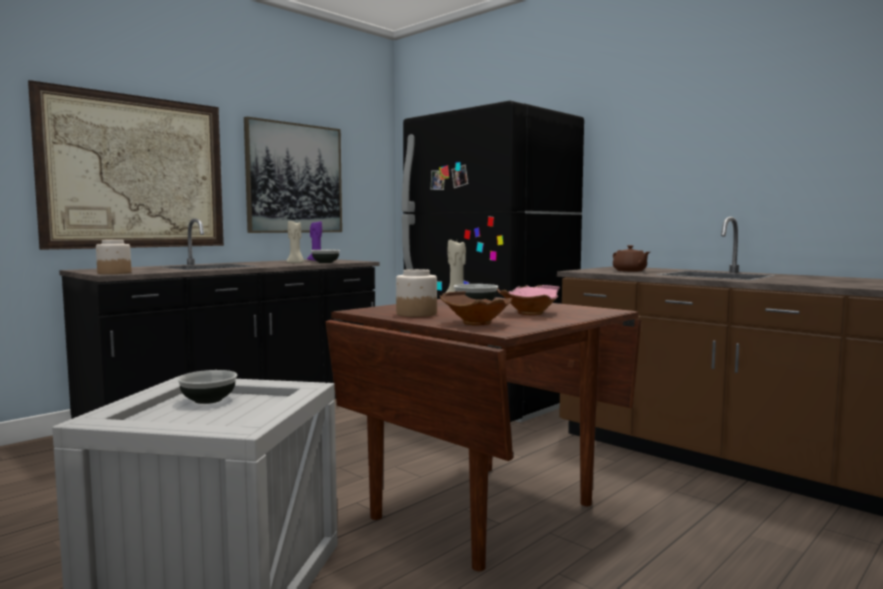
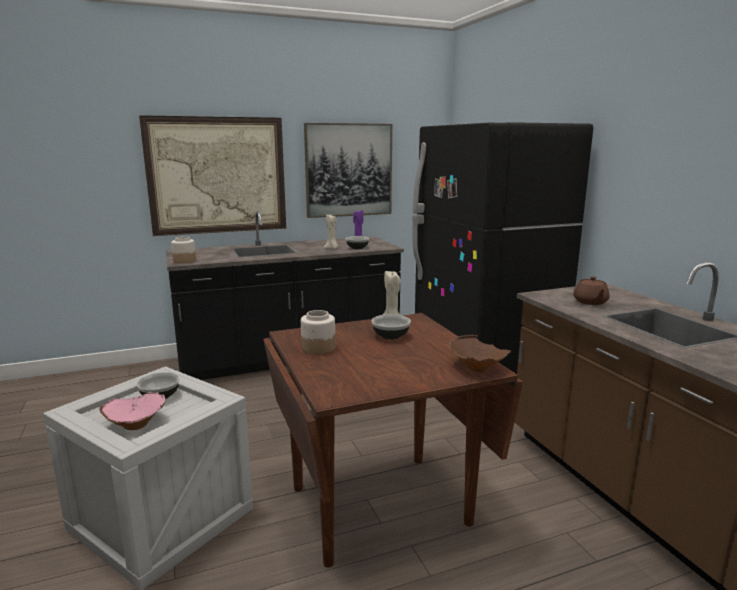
camera: 25 degrees right, 10 degrees up
brown bowl [440,291,513,325] -> brown bowl moved to [449,335,511,372]
pink bowl [497,285,560,315] -> pink bowl moved to [100,392,165,430]

